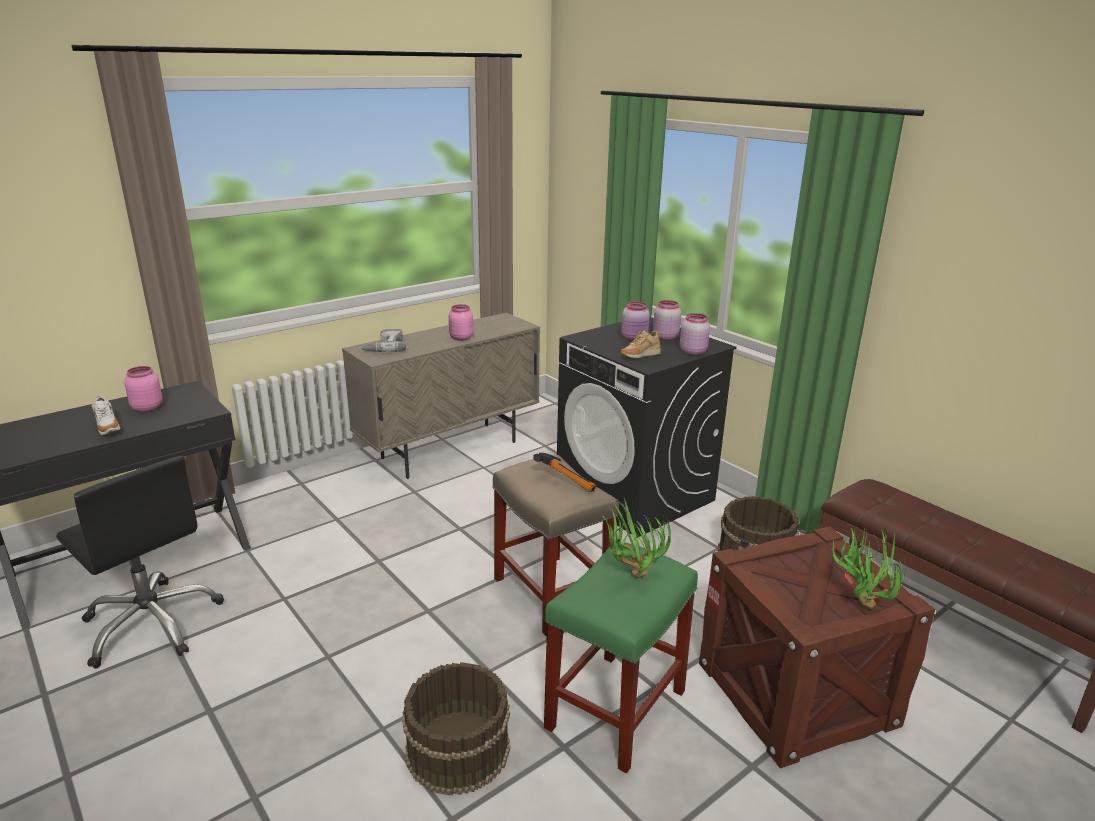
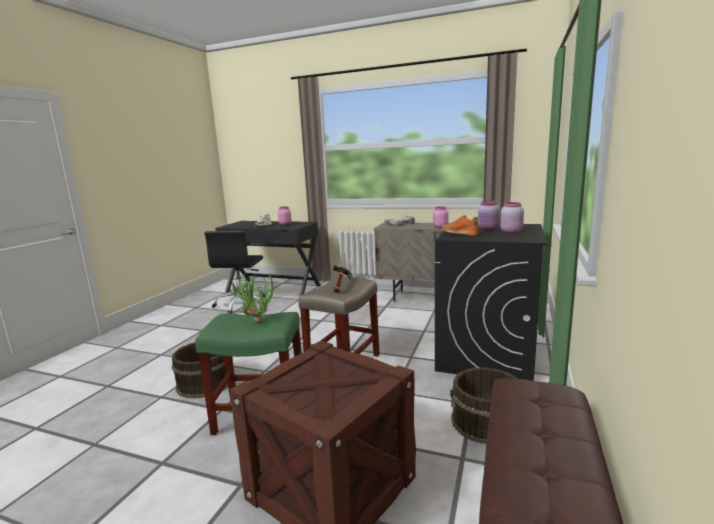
camera: 60 degrees right, 10 degrees down
beige shoe [621,330,661,358] -> orange shoe [442,215,478,235]
pink jar [680,313,710,355] -> none
potted plant [831,528,905,609] -> none

